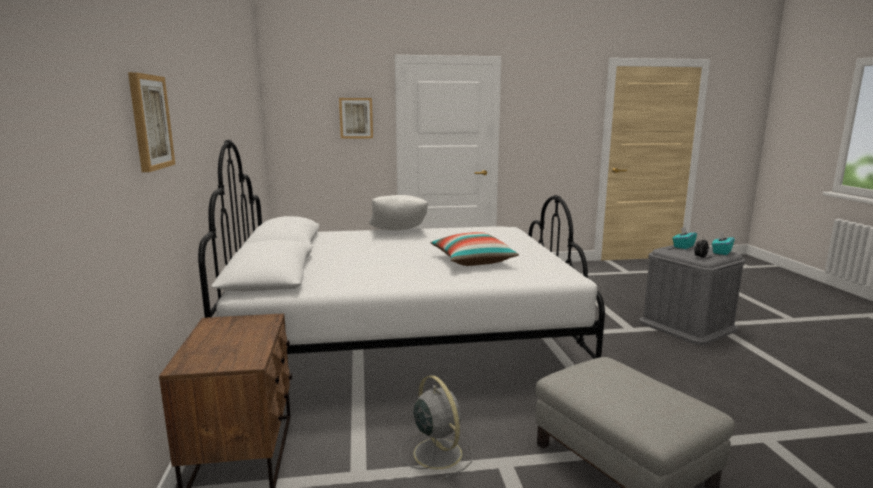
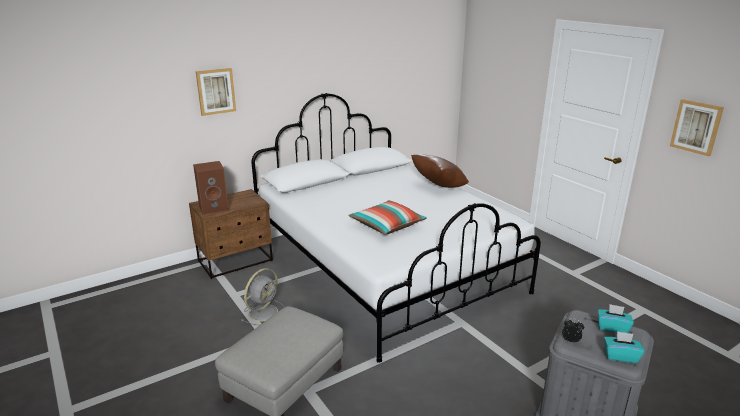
camera: 65 degrees right, 10 degrees up
picture [339,98,373,139] -> picture moved to [670,99,724,156]
white pillow [369,195,428,230] -> brown pillow [411,154,469,188]
none -> brown speaker [193,161,229,215]

